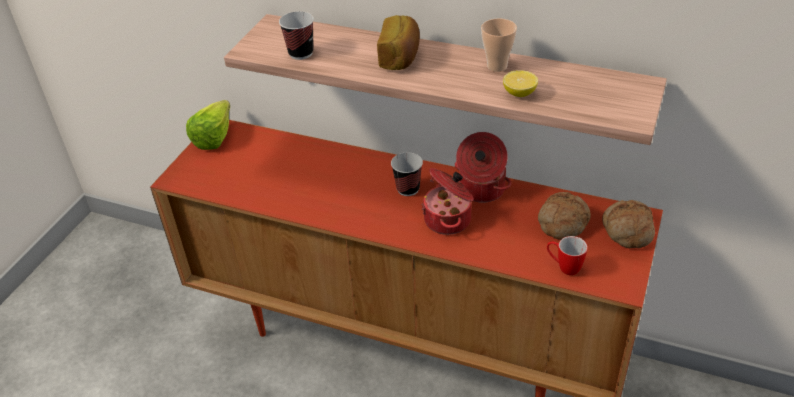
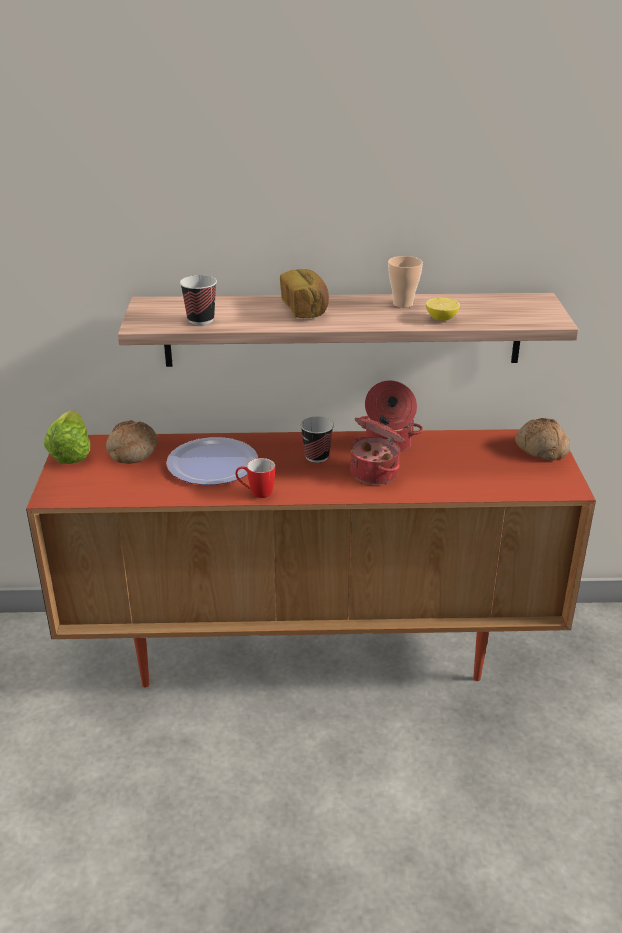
camera: 25 degrees left, 10 degrees down
bread [538,192,591,240] -> bread moved to [106,420,158,464]
mug [547,236,588,275] -> mug moved to [235,458,275,498]
none -> plate [166,437,258,485]

